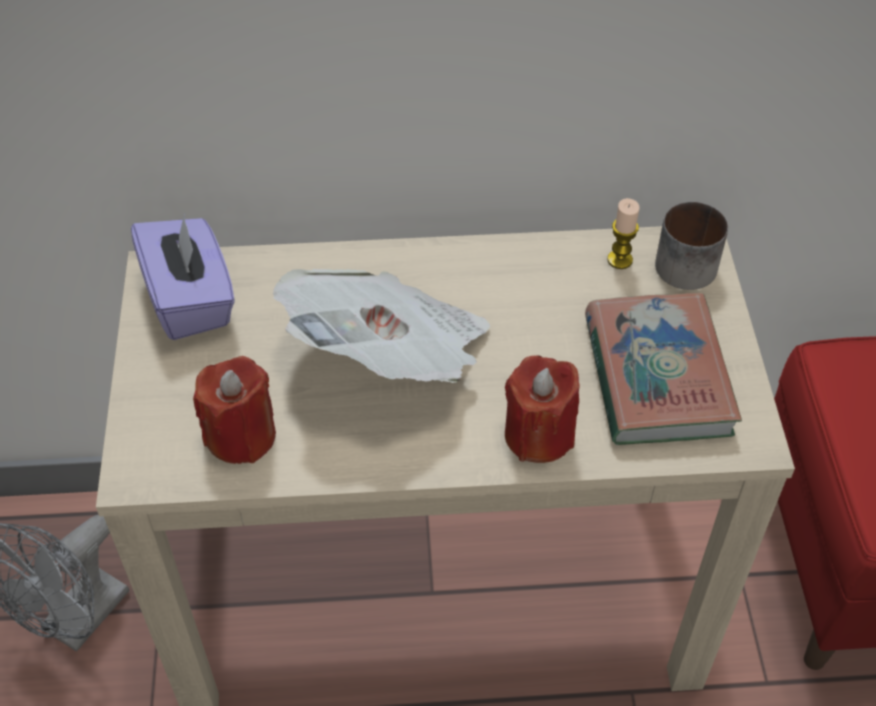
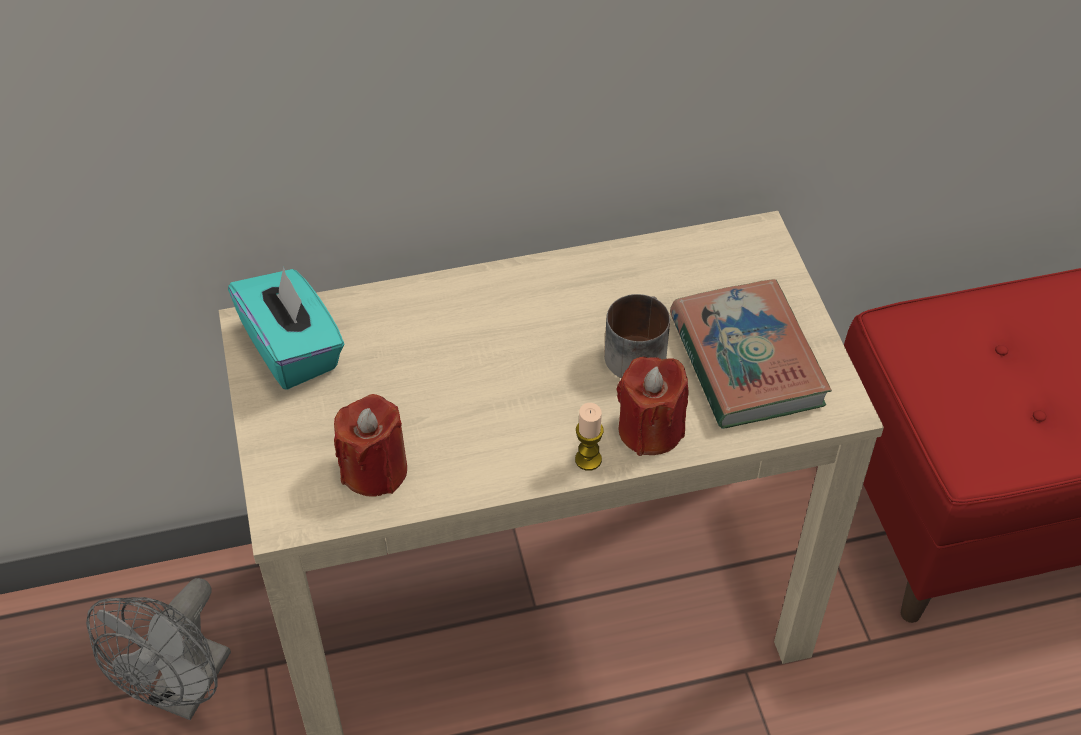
camera: 10 degrees left, 0 degrees up
purple tissue box [131,213,235,340] -> turquoise tissue box [228,267,344,390]
newspaper [273,269,490,383] -> none
candle [607,198,640,269] -> candle moved to [575,403,604,471]
mug [655,202,728,290] -> mug moved to [604,294,670,378]

